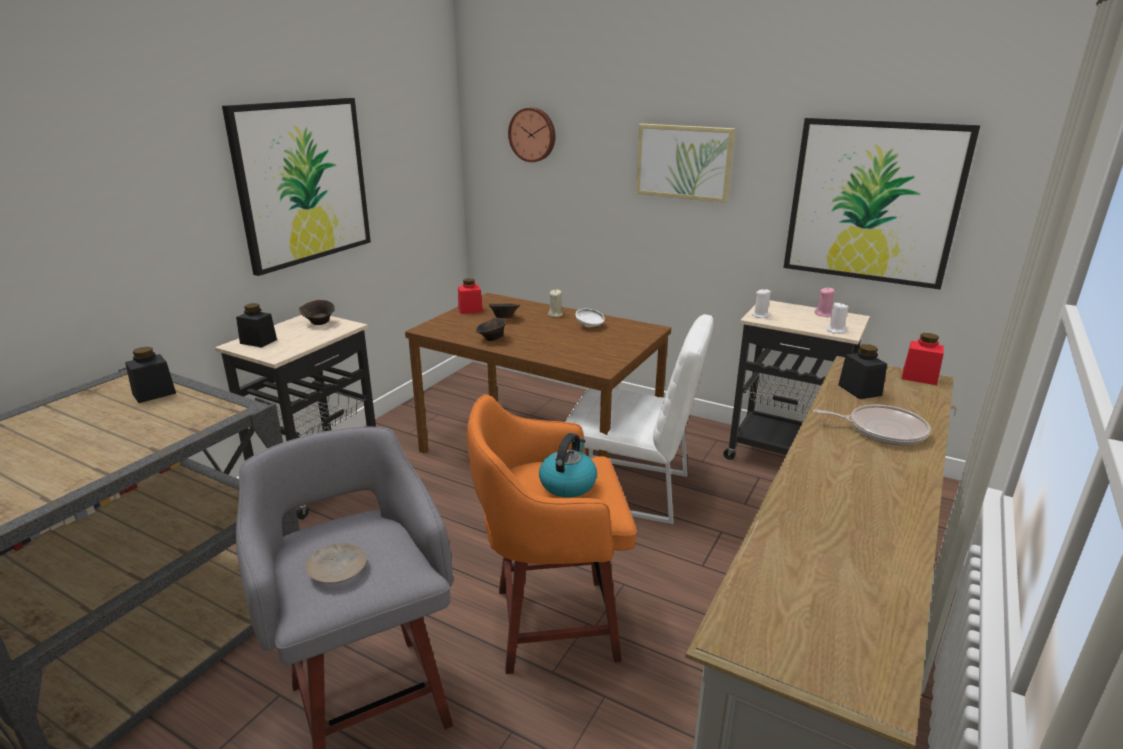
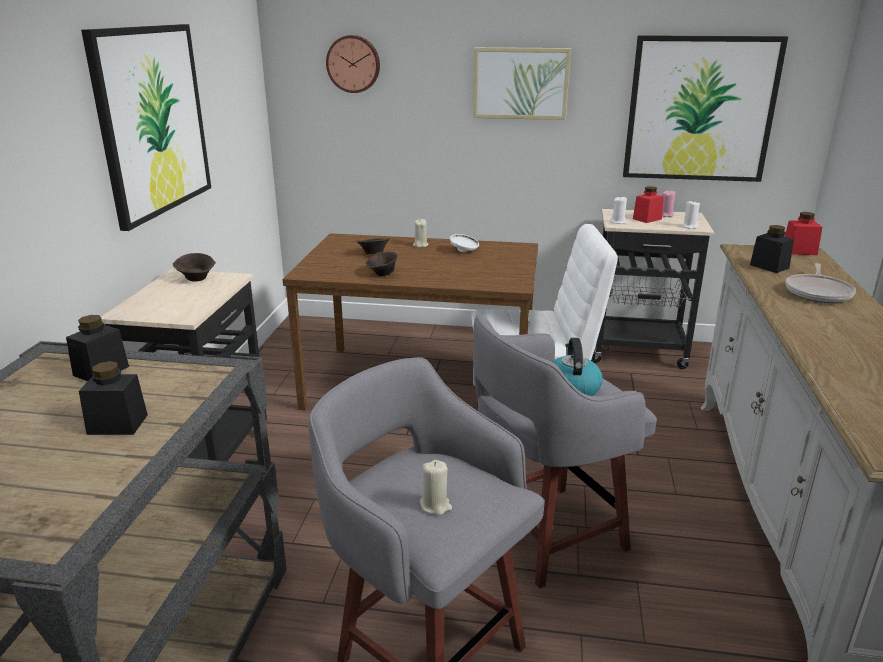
camera: 20 degrees left, 0 degrees up
black jar [236,303,277,347] -> black jar moved to [79,361,148,435]
beige plate [305,543,367,583] -> beige candle [420,460,452,515]
red jar [458,278,483,314] -> red jar moved to [633,186,664,223]
orange stool [467,394,637,674] -> grey stool [473,314,657,589]
frying pan [813,404,931,445] -> frying pan turned 120 degrees clockwise [785,263,856,303]

